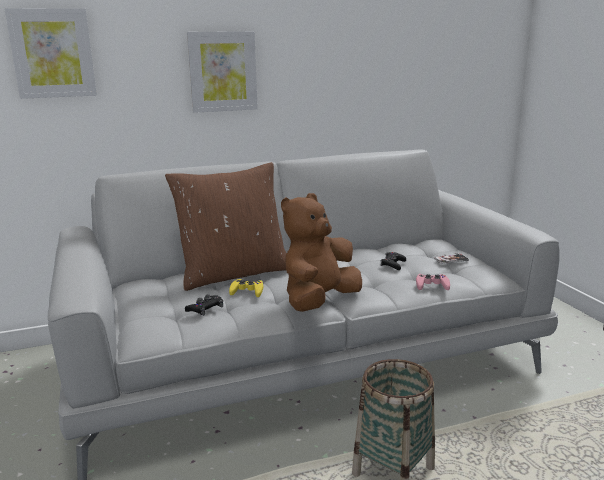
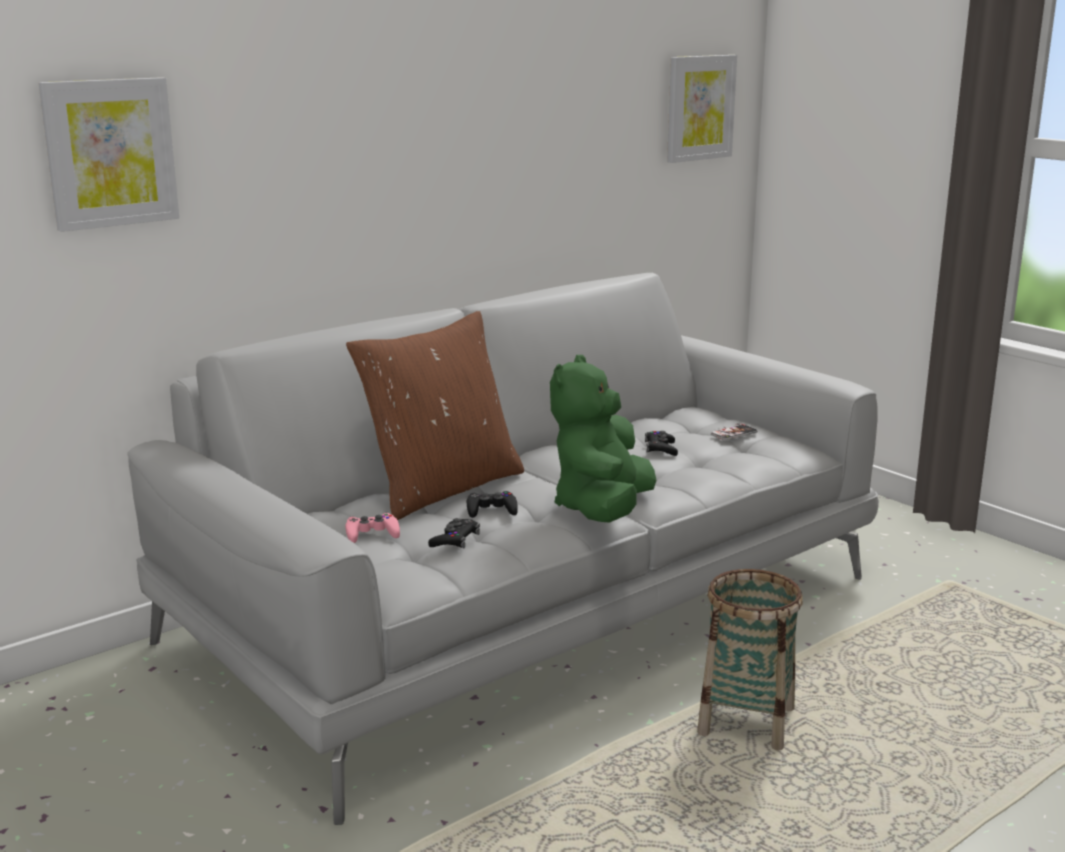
camera: 20 degrees left, 0 degrees up
picture [187,31,258,113] -> picture moved to [667,55,737,163]
yellow game controller [229,279,263,297] -> black game controller [467,491,518,518]
brown plush toy [281,193,362,312] -> green plush toy [550,355,657,523]
pink game controller [416,274,450,290] -> pink game controller moved to [345,513,400,543]

